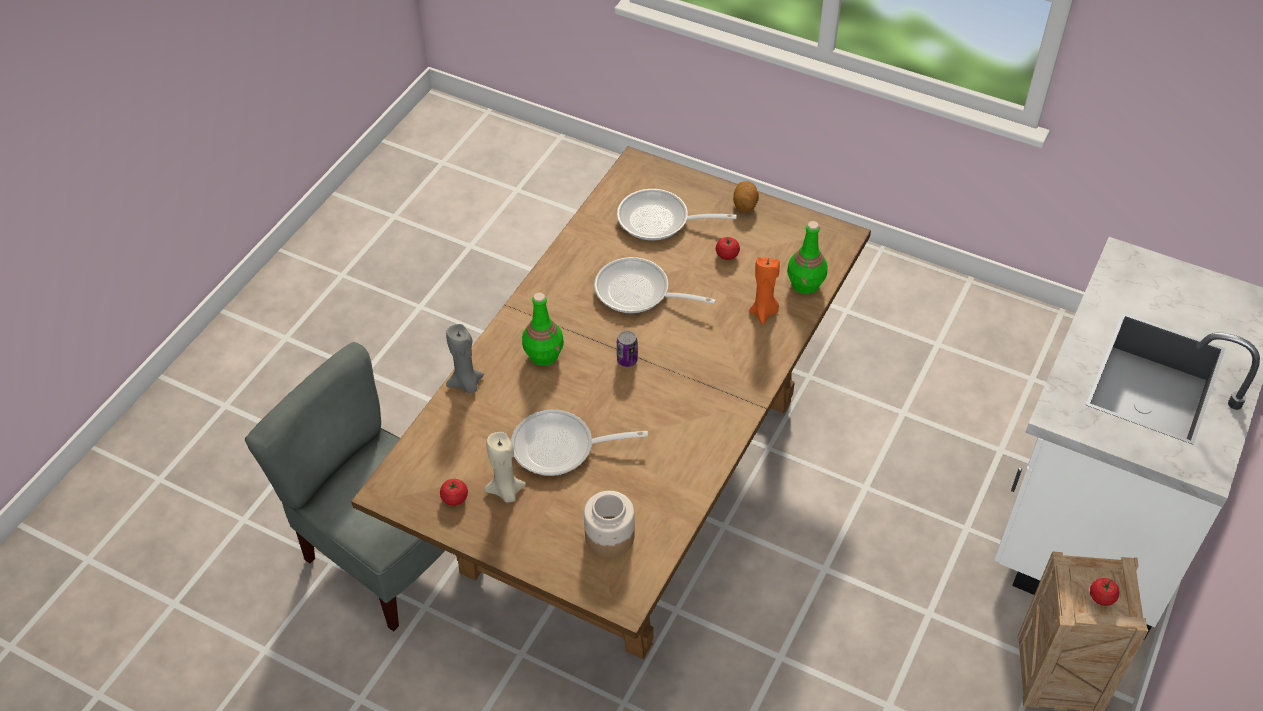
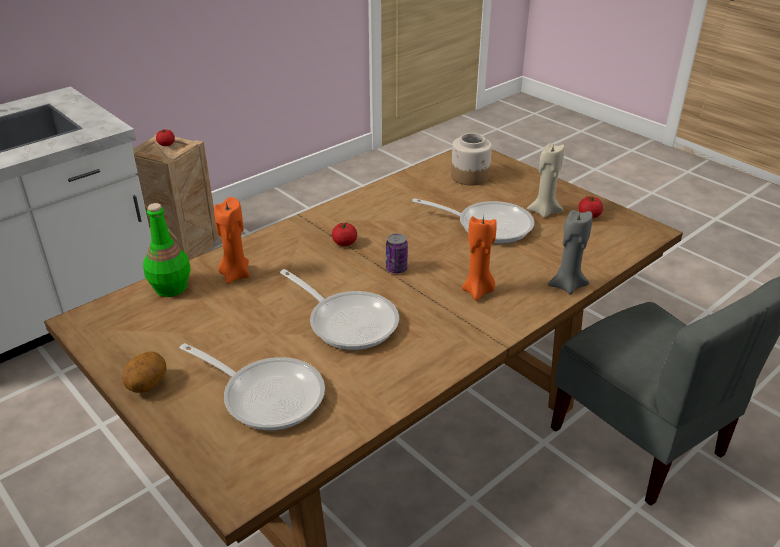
camera: 160 degrees left, 15 degrees down
green bottle [522,292,564,366] -> orange candle [462,215,497,301]
tomato [716,237,740,260] -> tomato moved to [332,222,357,246]

